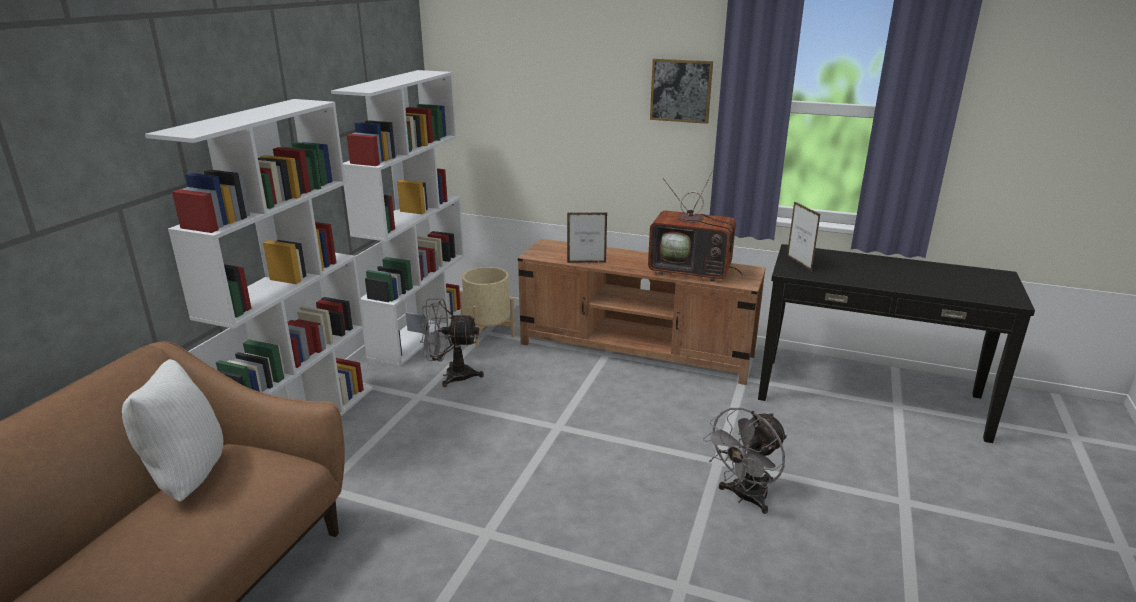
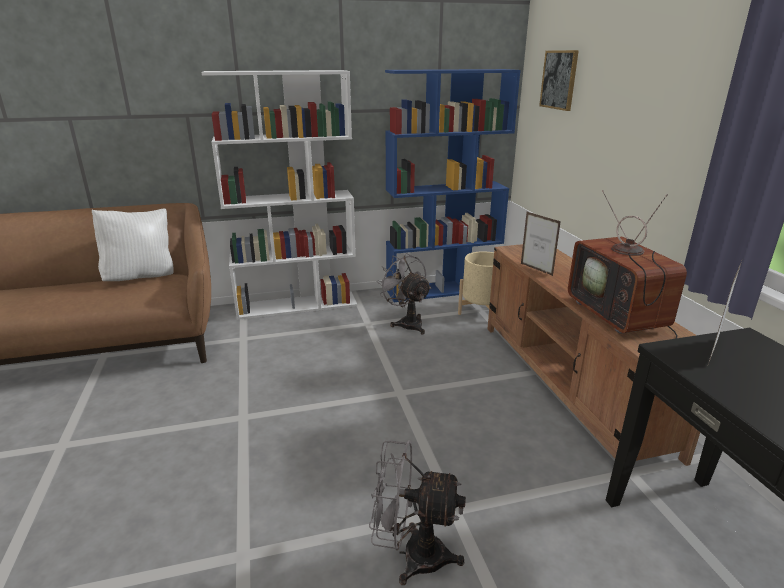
camera: 55 degrees right, 0 degrees up
white bookcase [331,70,464,366] -> blue bookcase [385,69,521,302]
picture [650,59,713,124] -> picture moved to [539,50,579,111]

